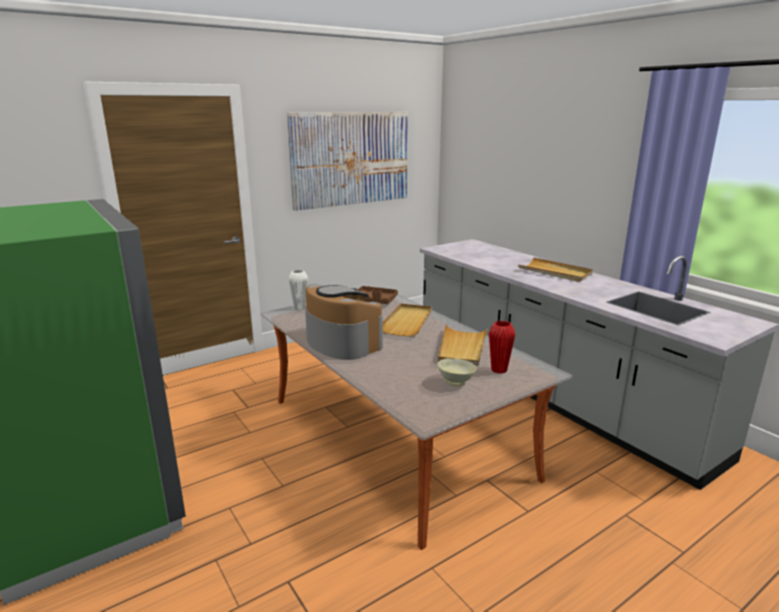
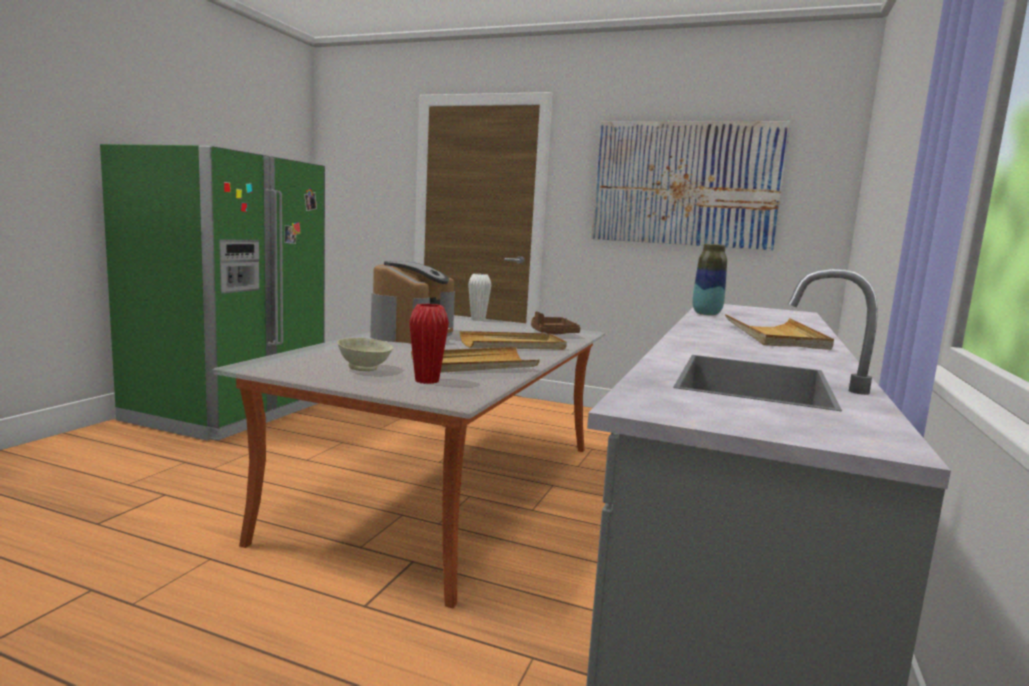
camera: 55 degrees right, 10 degrees down
none -> vase [692,244,727,315]

